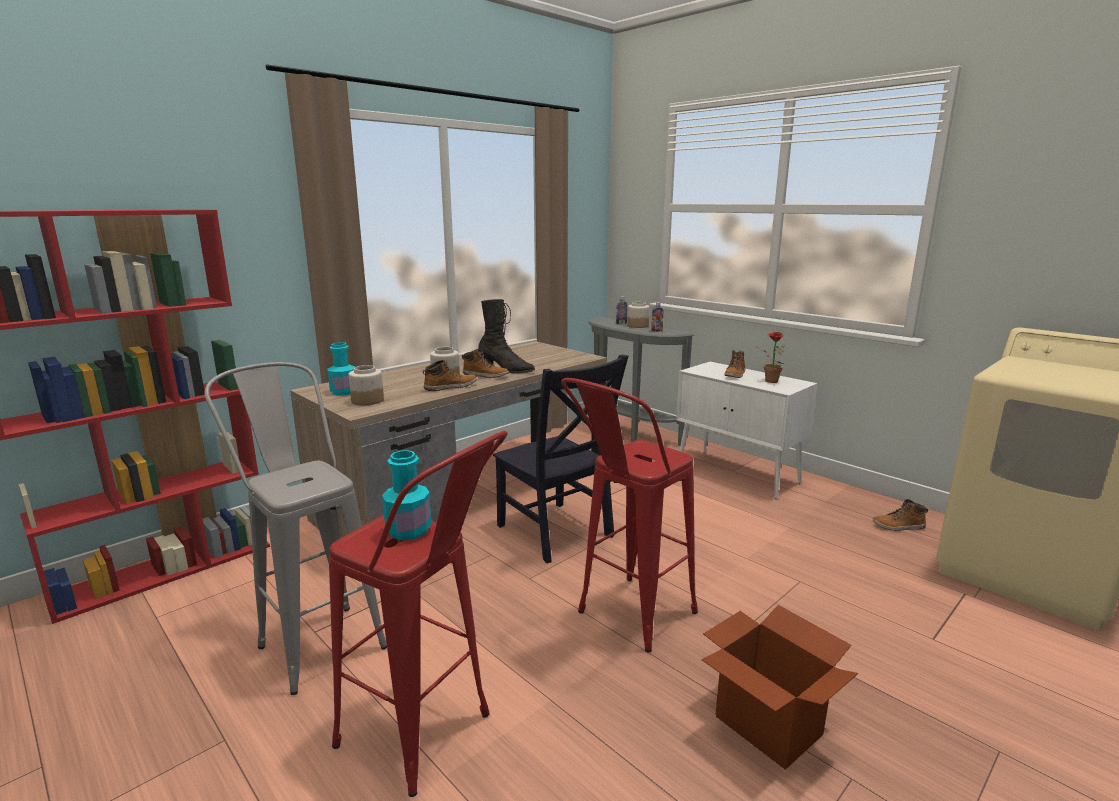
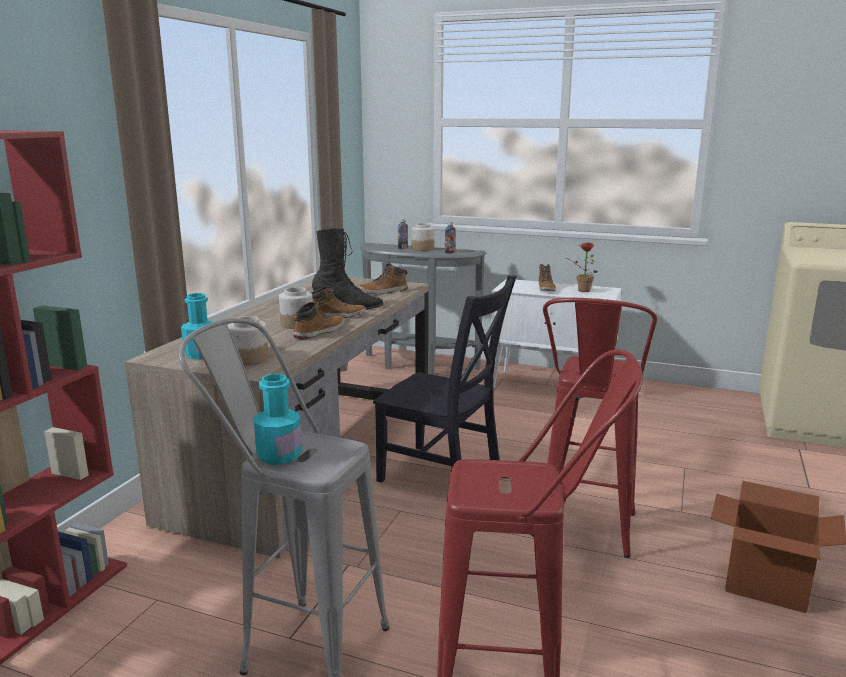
camera: 25 degrees left, 0 degrees up
turquoise bottle [382,450,432,540] -> turquoise bottle moved to [254,374,302,465]
boot [873,499,928,531] -> boot moved to [359,264,408,295]

